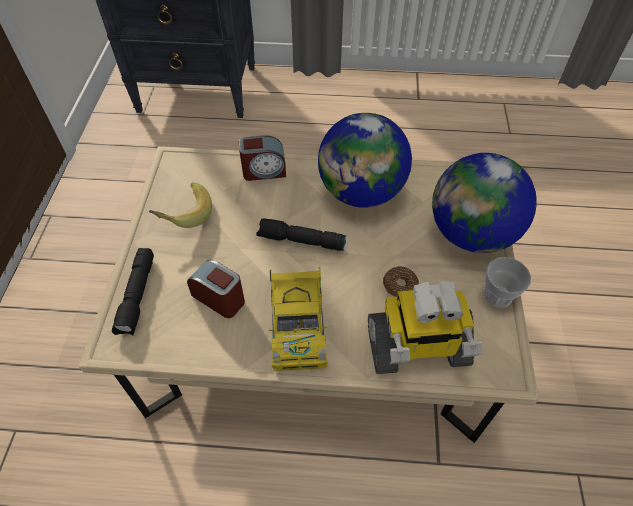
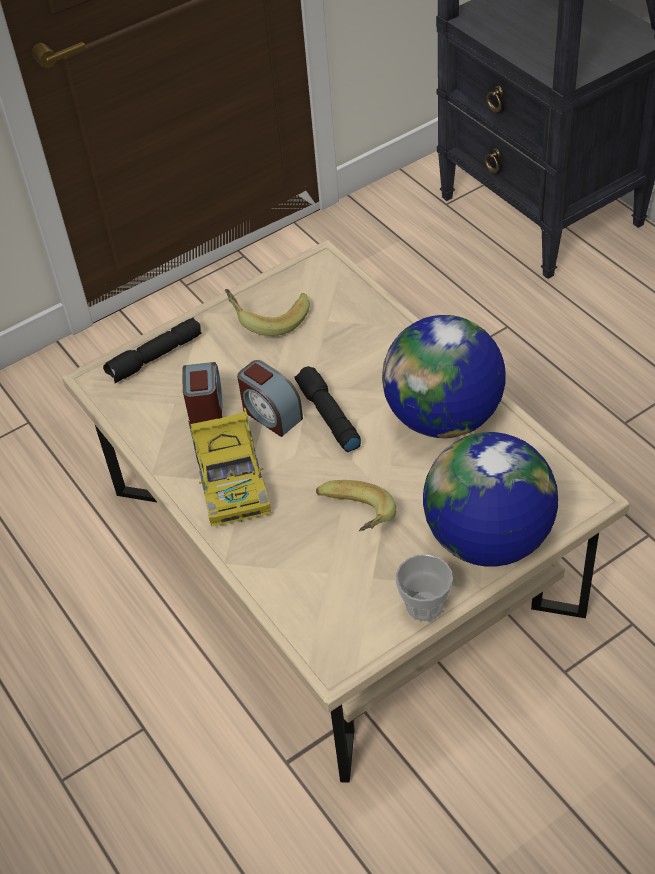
camera: 55 degrees right, 5 degrees down
alarm clock [239,135,286,181] -> alarm clock moved to [237,360,303,437]
toy car [269,267,328,371] -> toy car turned 60 degrees counterclockwise [188,408,272,526]
toy robot [368,281,482,374] -> none
donut [383,266,419,297] -> banana [316,480,396,531]

